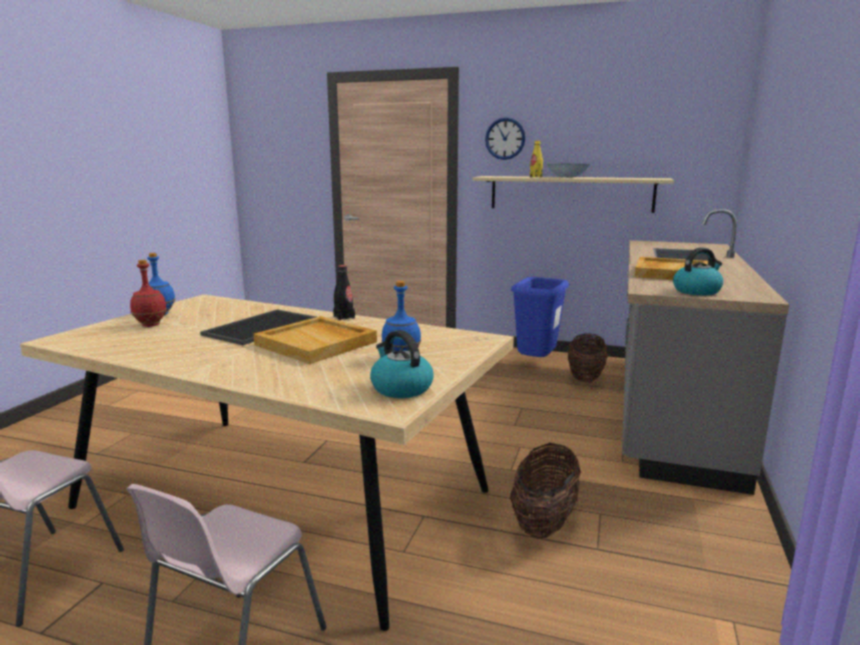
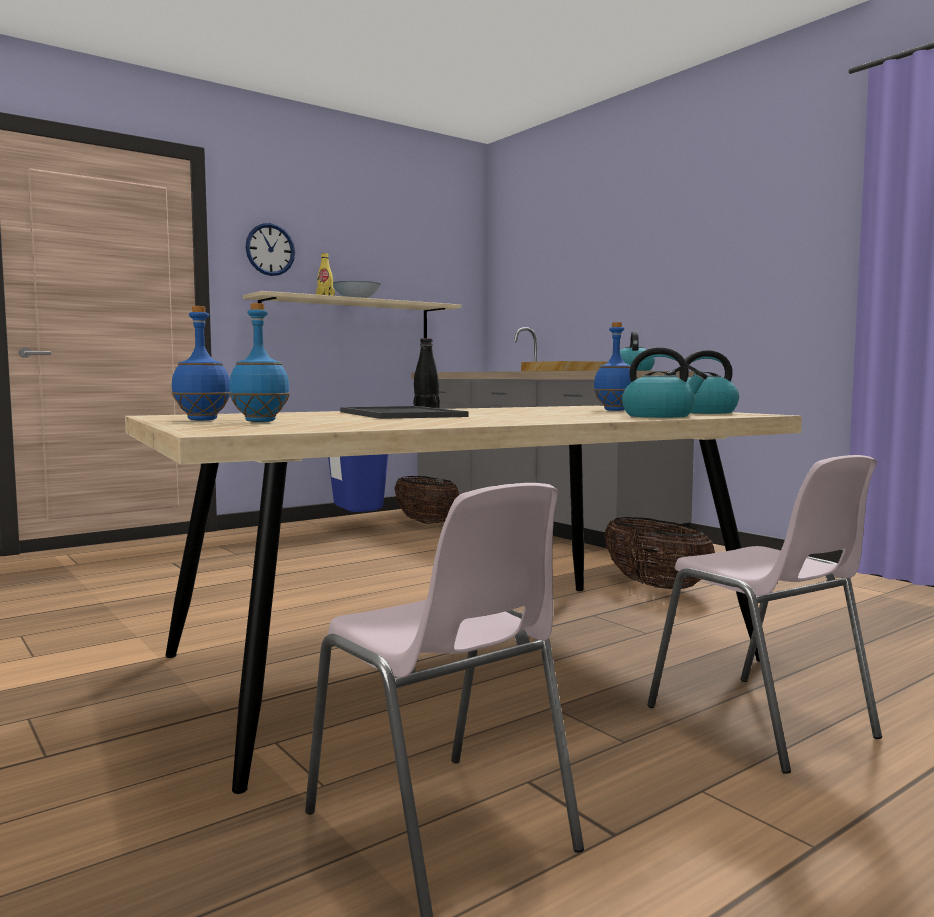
camera: 55 degrees left, 10 degrees down
red bottle [130,260,167,327] -> blue bottle [229,303,290,422]
beige tray [253,316,377,364] -> none
none -> kettle [622,347,708,418]

